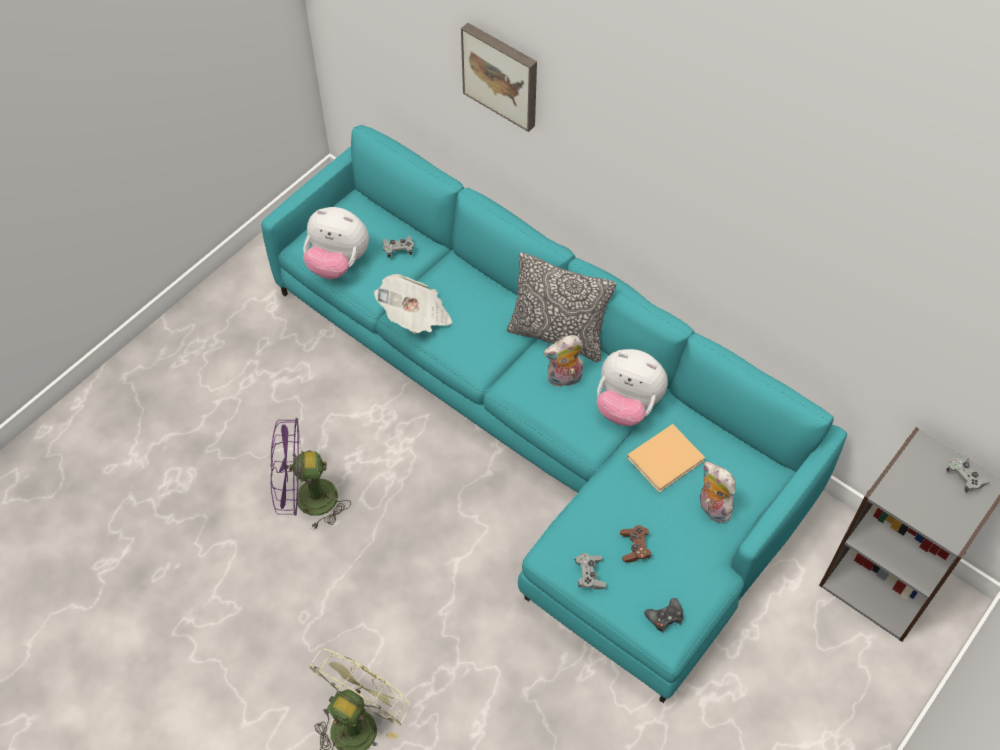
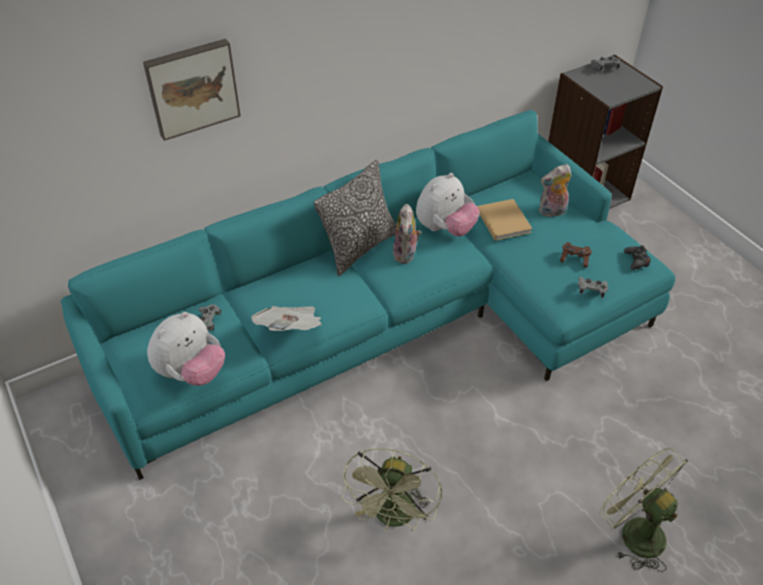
camera: 70 degrees left, 10 degrees down
purple fan [271,418,351,530] -> green fan [342,448,442,532]

